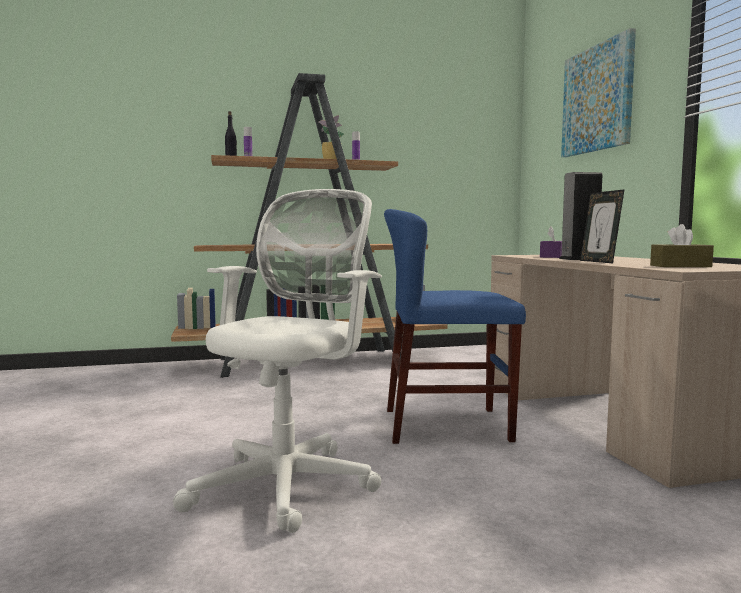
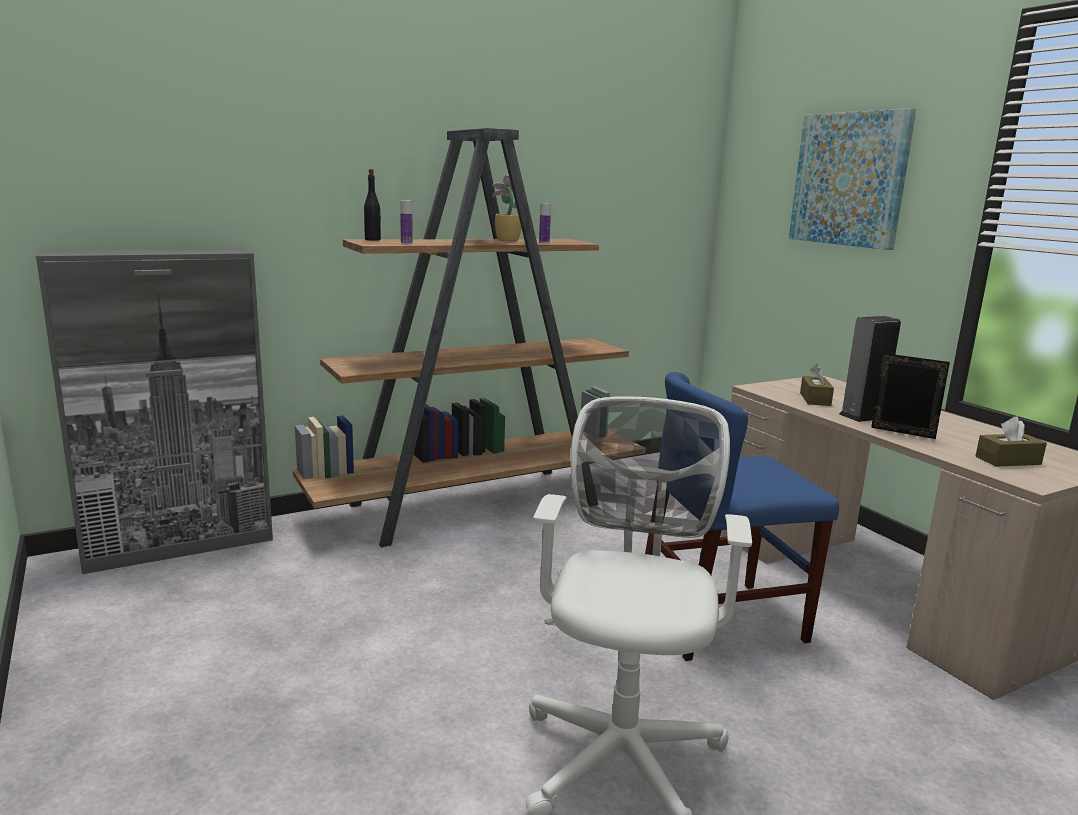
camera: 15 degrees left, 10 degrees up
purple tissue box [540,227,562,258] -> brown tissue box [800,364,834,406]
picture frame [580,189,625,263] -> picture frame turned 150 degrees clockwise [871,353,950,439]
none -> grey cabinet [36,248,273,574]

